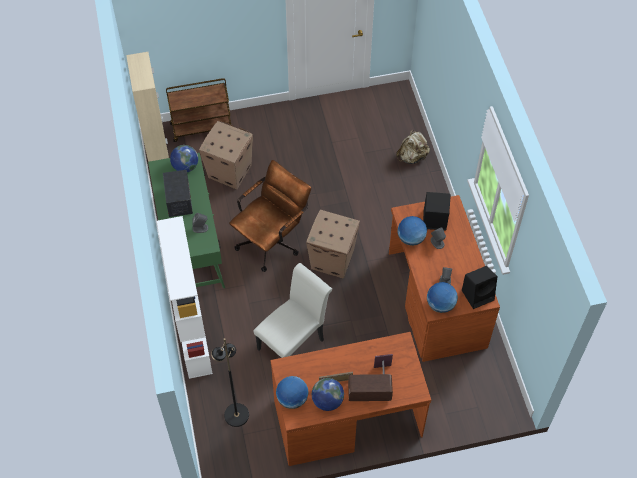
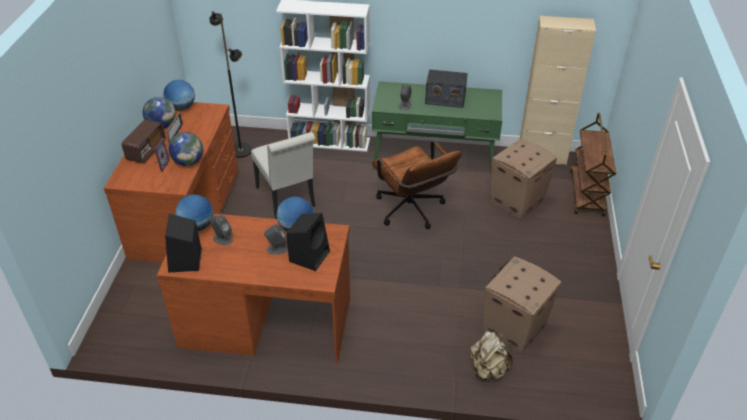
camera: 110 degrees right, 15 degrees down
globe [170,145,198,172] -> globe moved to [169,132,203,166]
cardboard box [306,209,360,279] -> cardboard box moved to [483,256,562,353]

